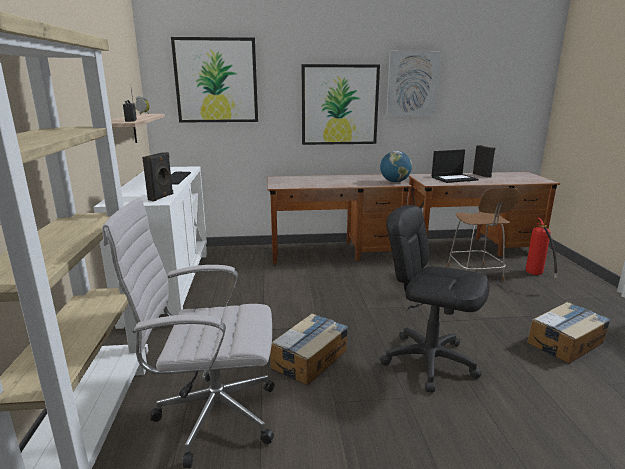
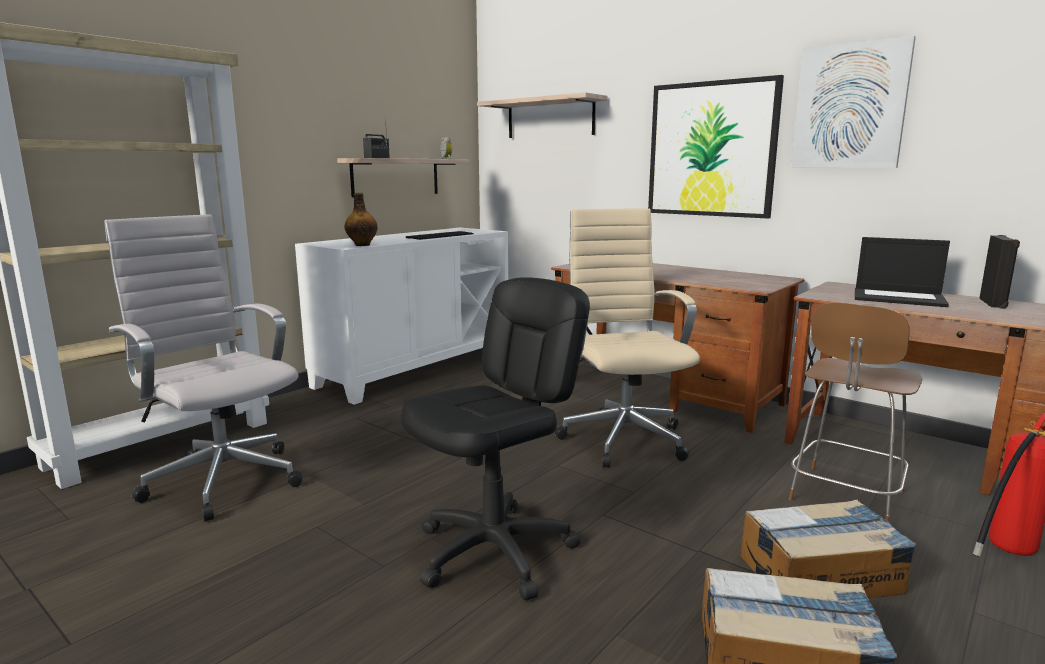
camera: 45 degrees right, 5 degrees down
black speaker [142,152,173,202] -> bottle [344,193,378,246]
picture [171,37,258,123] -> shelf [477,92,607,138]
cardboard box [270,313,348,385] -> cardboard box moved to [740,500,916,598]
globe [380,151,412,182] -> none
black office chair [380,205,490,393] -> black office chair turned 60 degrees clockwise [401,277,590,601]
none -> beige office chair [555,208,700,468]

